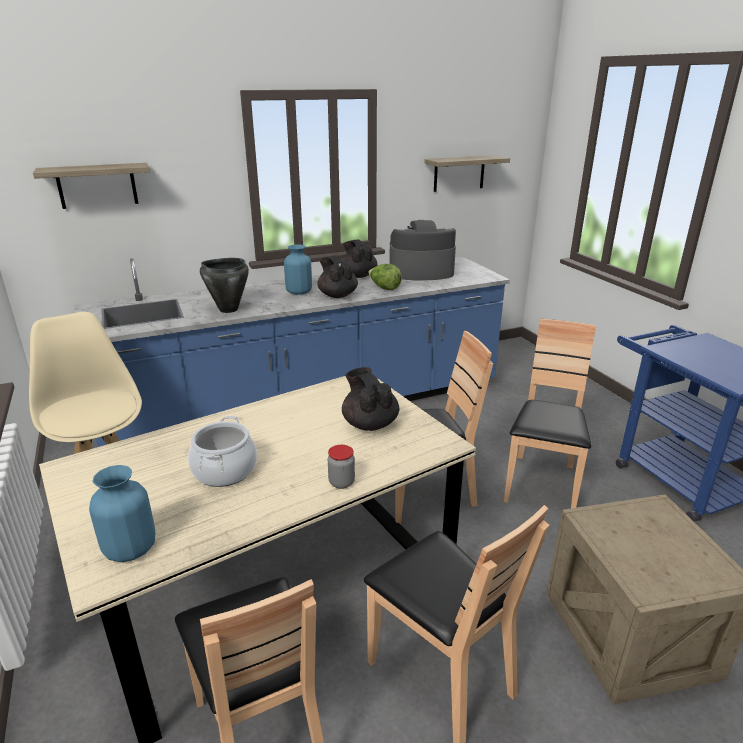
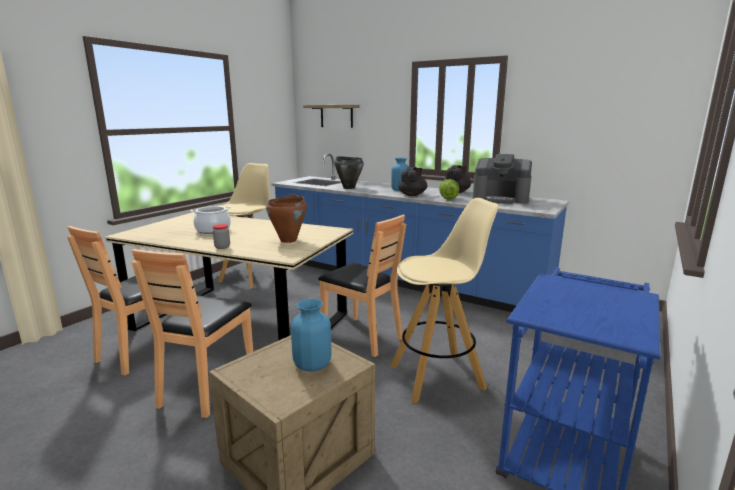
camera: 55 degrees right, 10 degrees down
blue vase [89,465,155,562] -> blue vase moved to [291,299,331,371]
black teapot [342,367,399,431] -> brown cooking pot [266,196,307,243]
coffee machine [389,220,456,281] -> coffee machine turned 150 degrees clockwise [473,154,532,204]
shelf [424,155,510,192] -> none
brown chair [504,319,596,508] -> beige stool [390,198,499,403]

